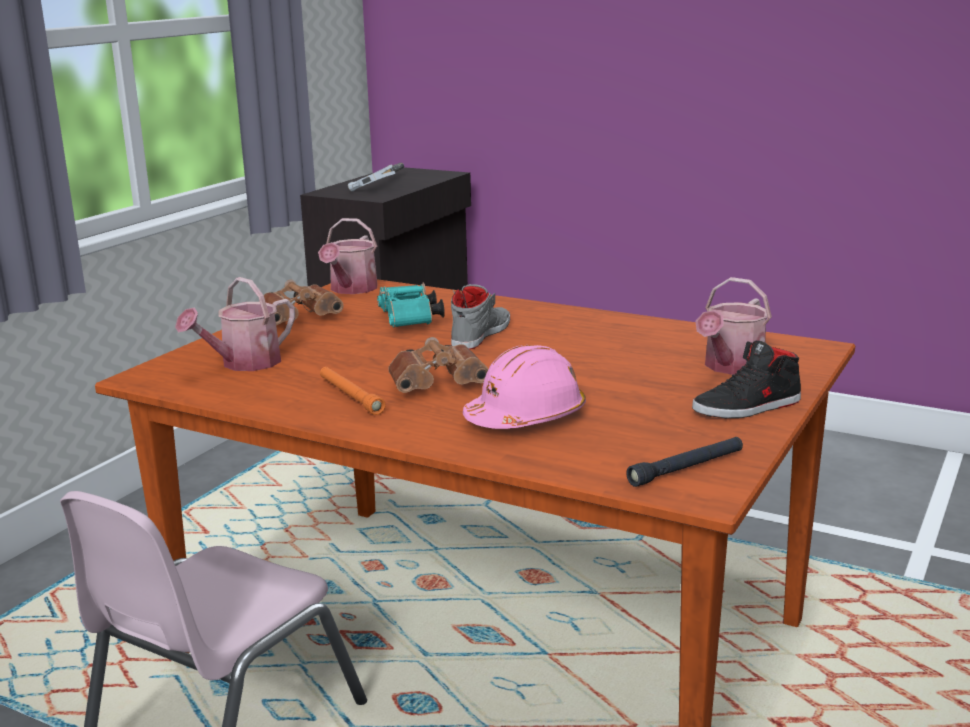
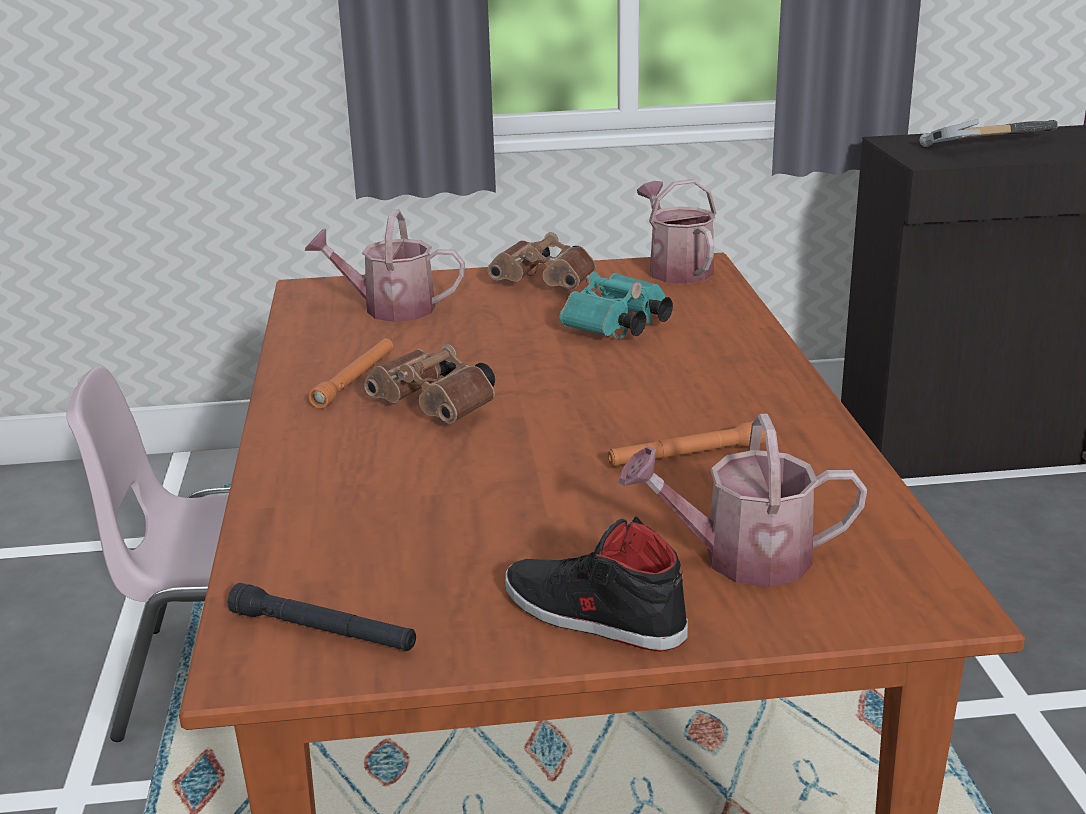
camera: 55 degrees right, 5 degrees up
watering can [318,218,378,294] -> watering can turned 90 degrees clockwise [637,179,716,284]
grey shoe [451,284,510,349] -> none
pink hard hat [463,345,586,429] -> none
none -> orange flashlight [608,421,766,466]

